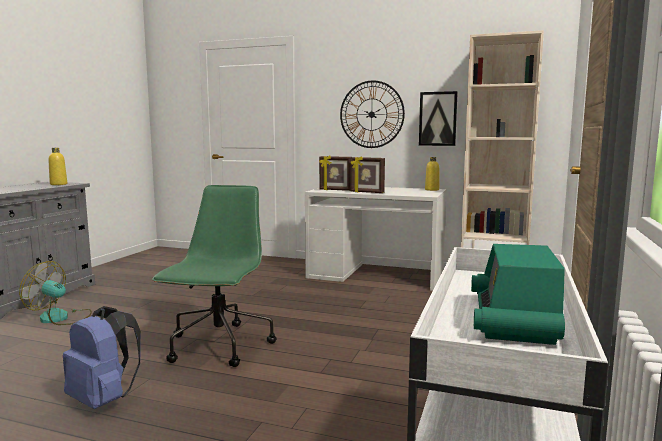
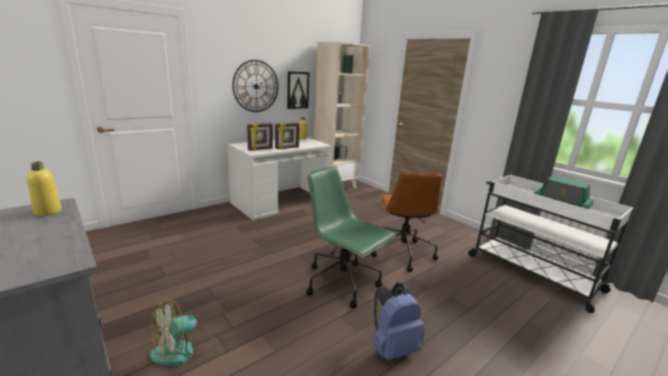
camera: 60 degrees left, 10 degrees up
none -> brown office chair [371,172,443,272]

